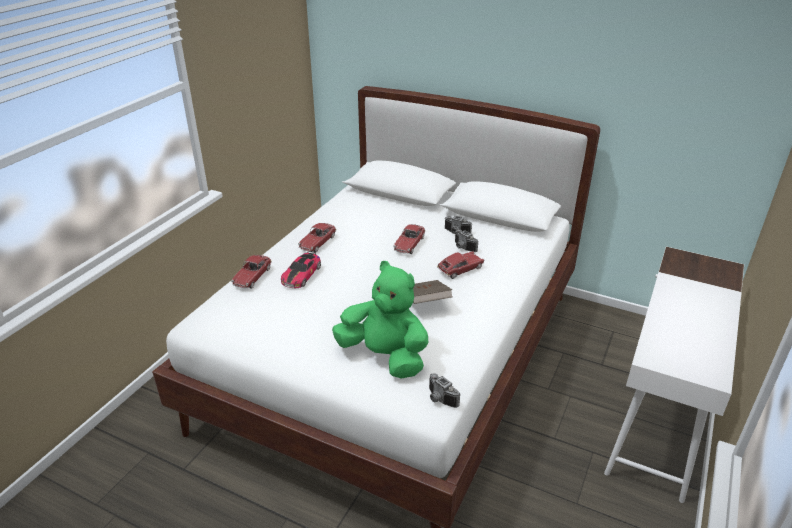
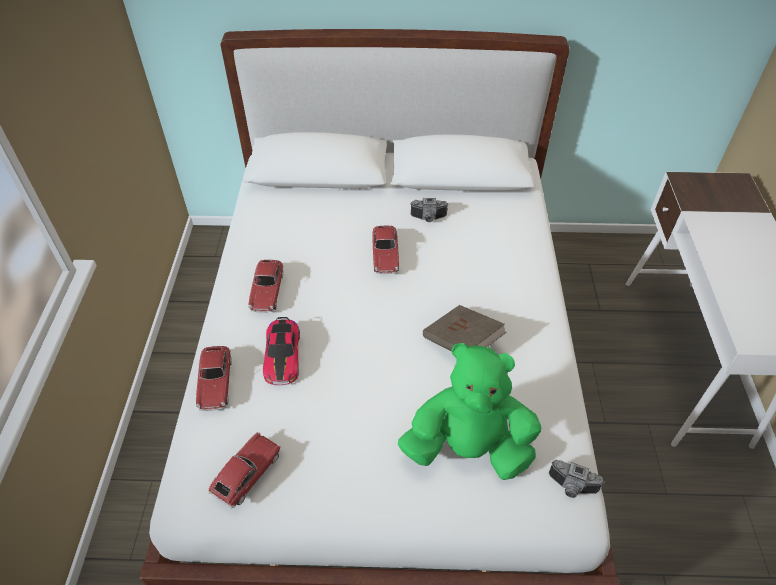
camera: 25 degrees left, 15 degrees up
toy car [437,251,485,279] -> toy car moved to [208,432,281,509]
camera [455,229,478,252] -> none

